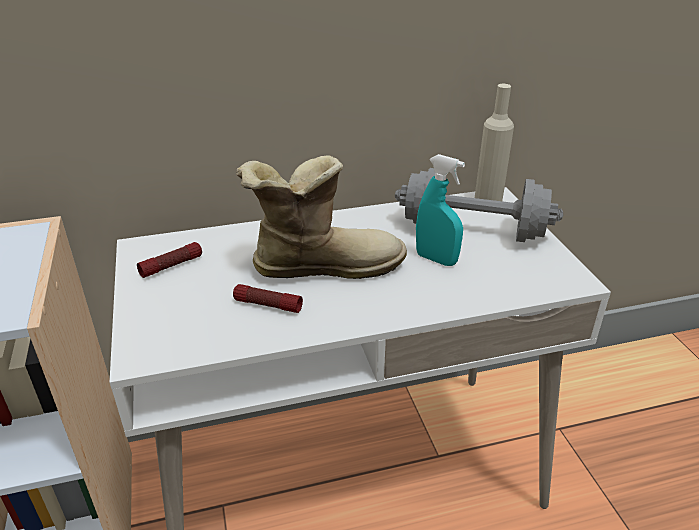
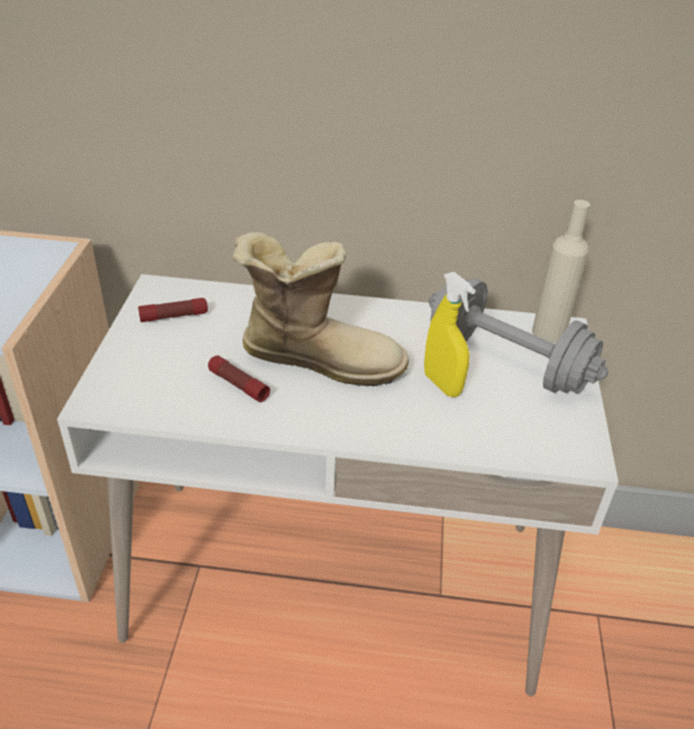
camera: 20 degrees right, 5 degrees up
turquoise spray bottle [416,154,465,266] -> yellow spray bottle [424,272,476,397]

